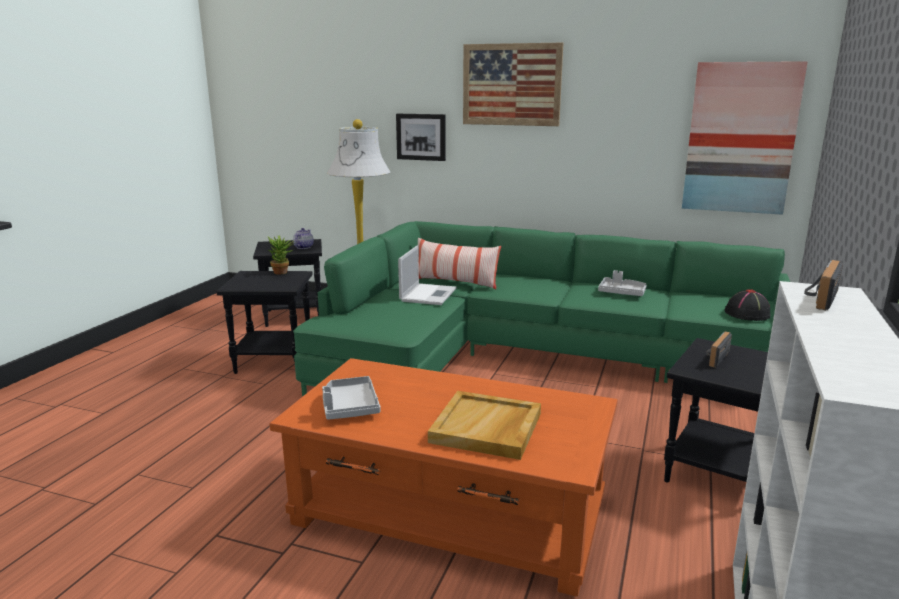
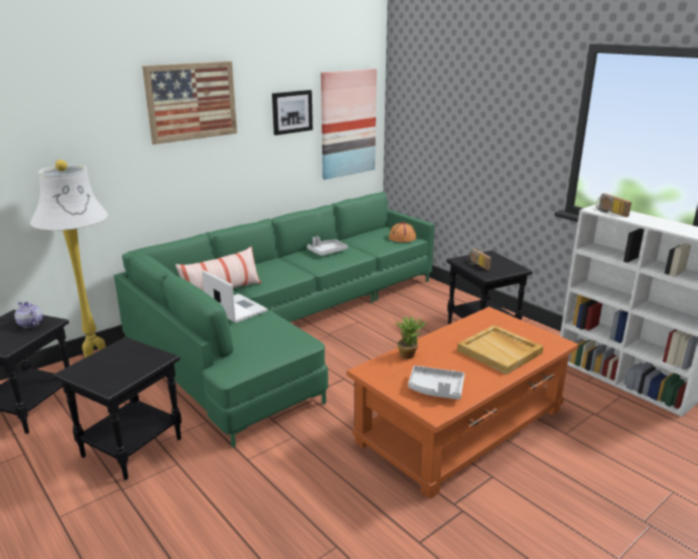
camera: 60 degrees left, 5 degrees up
potted plant [268,235,296,275] -> potted plant moved to [394,316,426,359]
picture [396,114,446,161] -> picture moved to [272,90,313,135]
black hat [724,289,771,321] -> orange hat [389,222,416,242]

